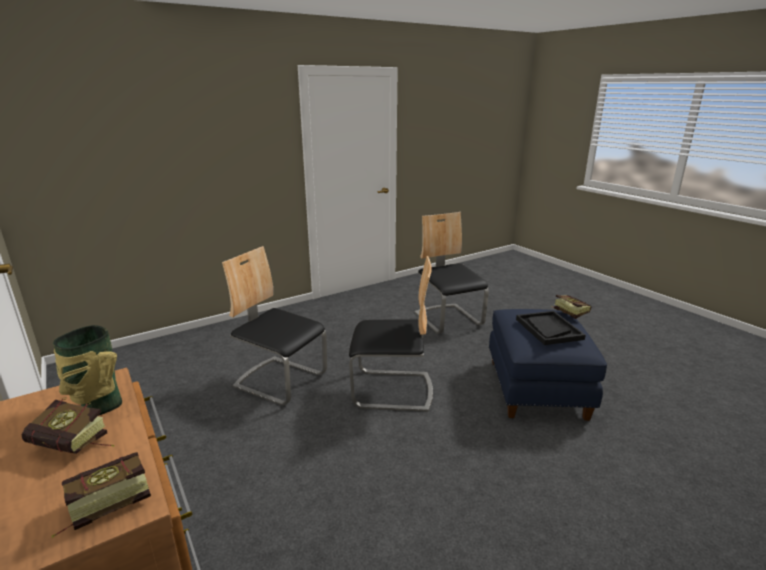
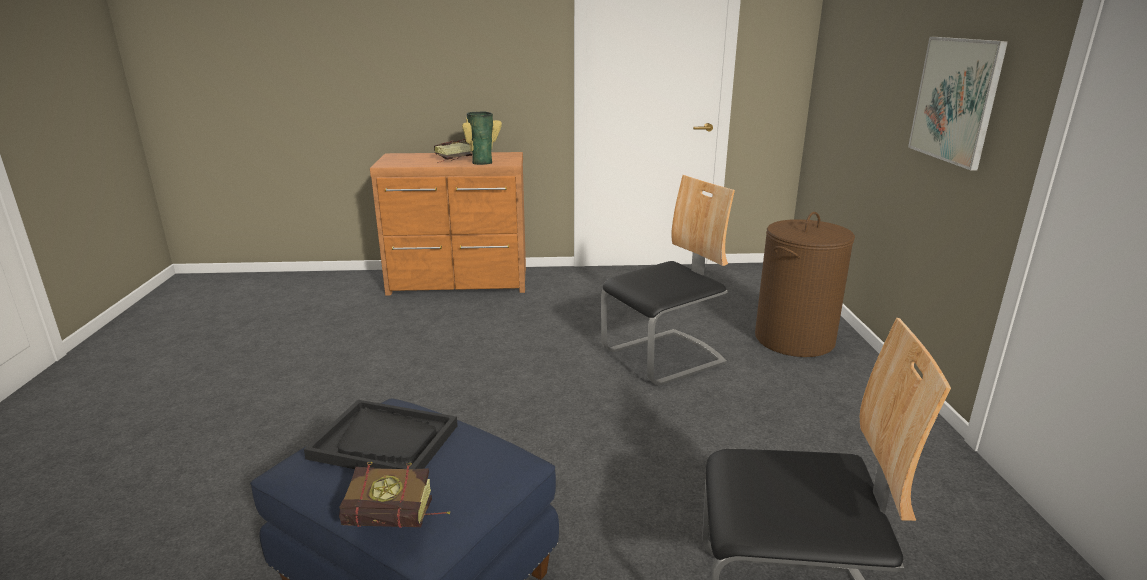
camera: 120 degrees right, 0 degrees up
book [52,452,151,538] -> none
chair [349,256,433,411] -> none
none -> brown laundry basket [755,212,855,357]
none -> picture [908,37,1008,170]

